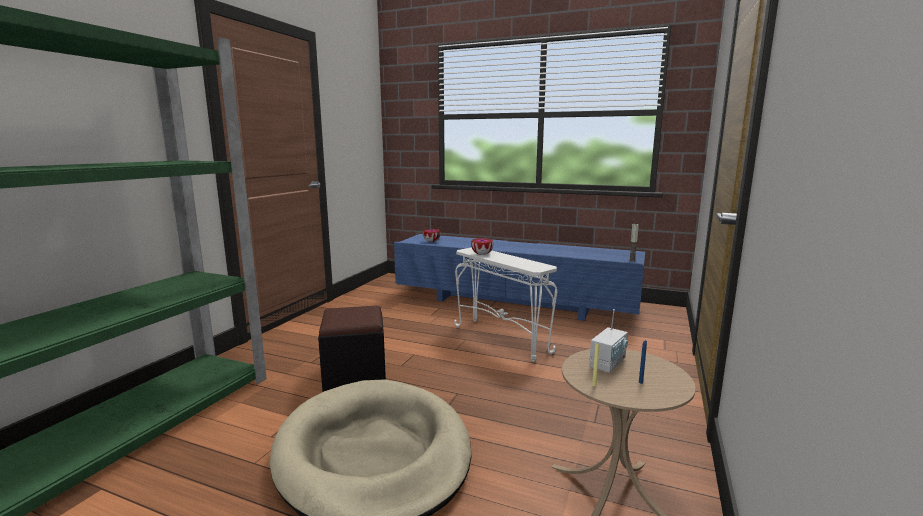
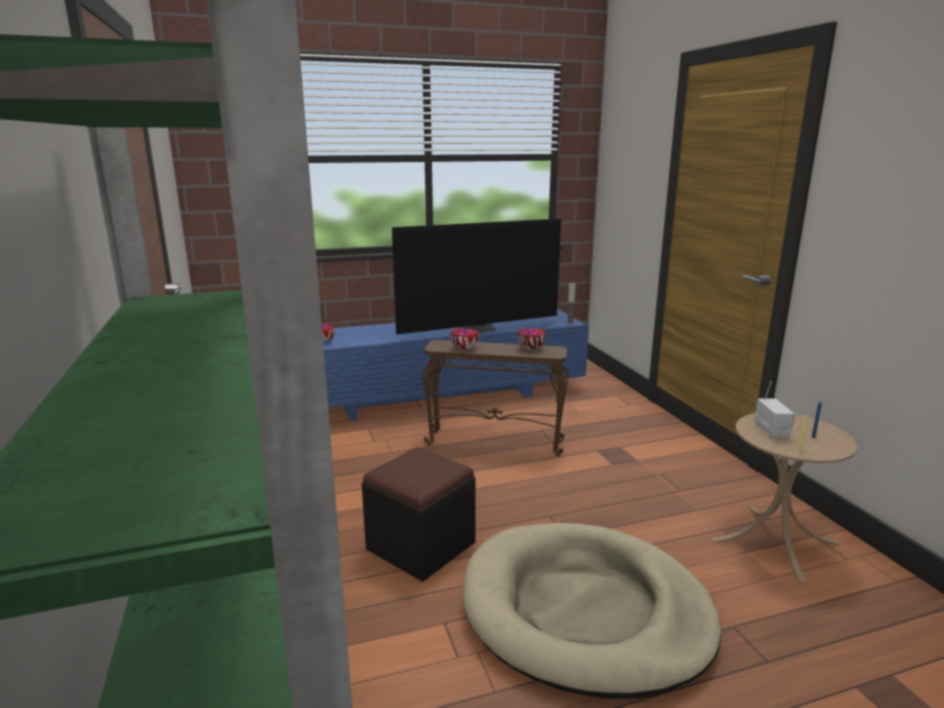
camera: 40 degrees left, 5 degrees up
white side table [454,247,557,362] -> brown side table [422,340,569,456]
none -> television [392,218,561,334]
none -> bowl [517,328,545,350]

